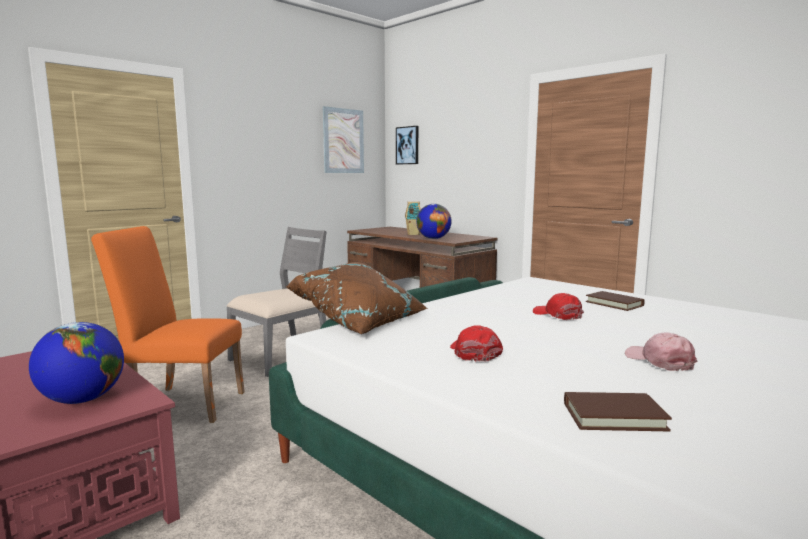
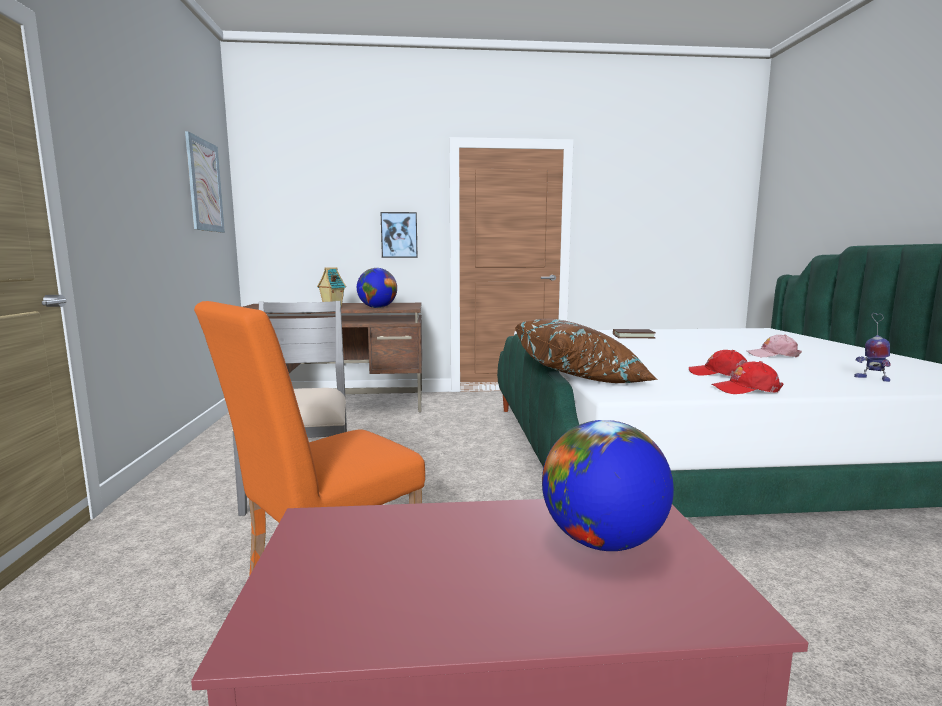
camera: 50 degrees left, 0 degrees up
picture [396,126,418,164] -> picture moved to [381,212,418,258]
red cap [533,293,584,320] -> red cap moved to [711,361,783,394]
brown book [564,392,672,431] -> toy robot [854,313,891,382]

